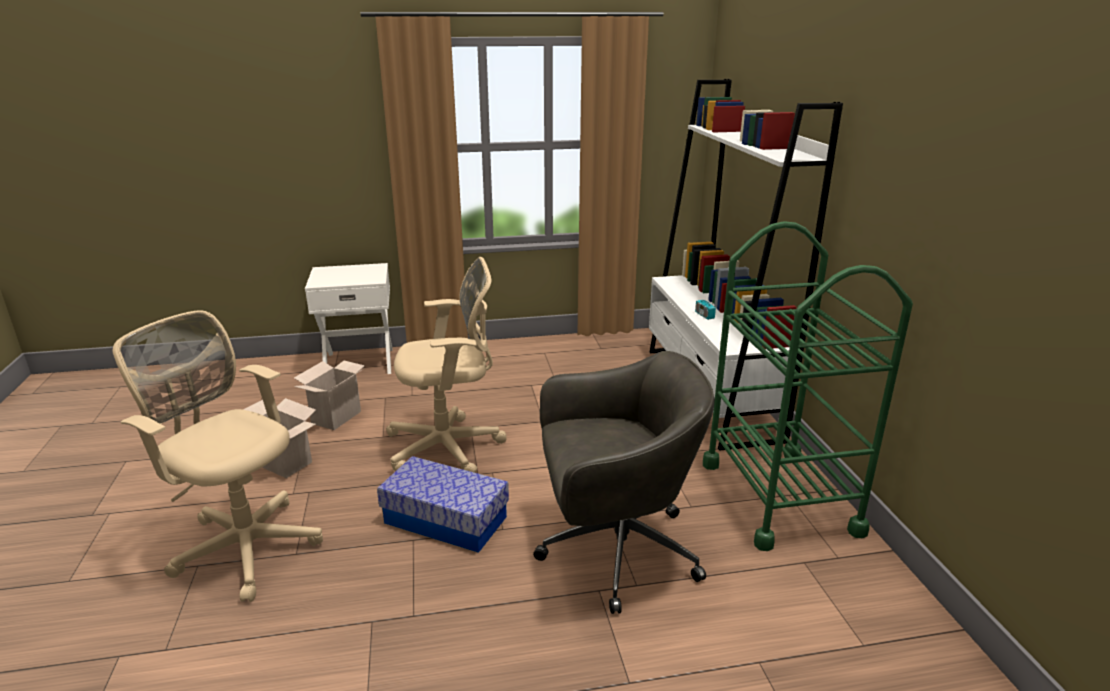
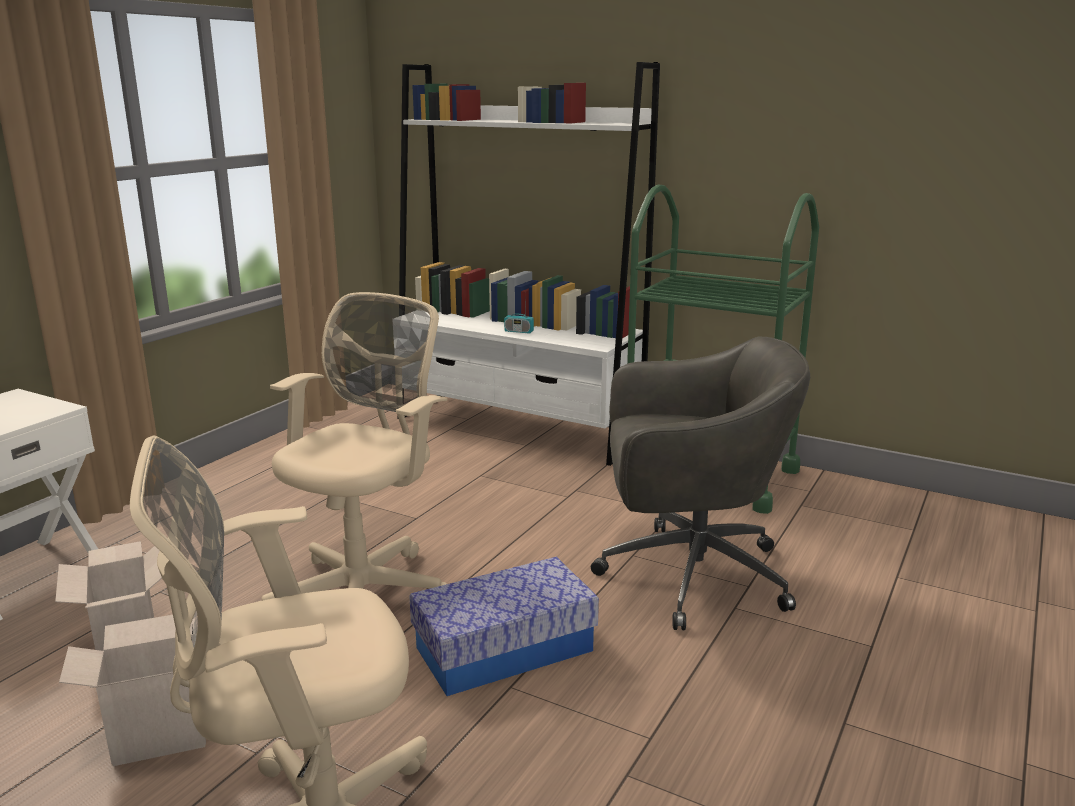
camera: 50 degrees left, 5 degrees down
grey office chair [533,351,715,614] -> grey office chair turned 60 degrees clockwise [591,337,810,630]

